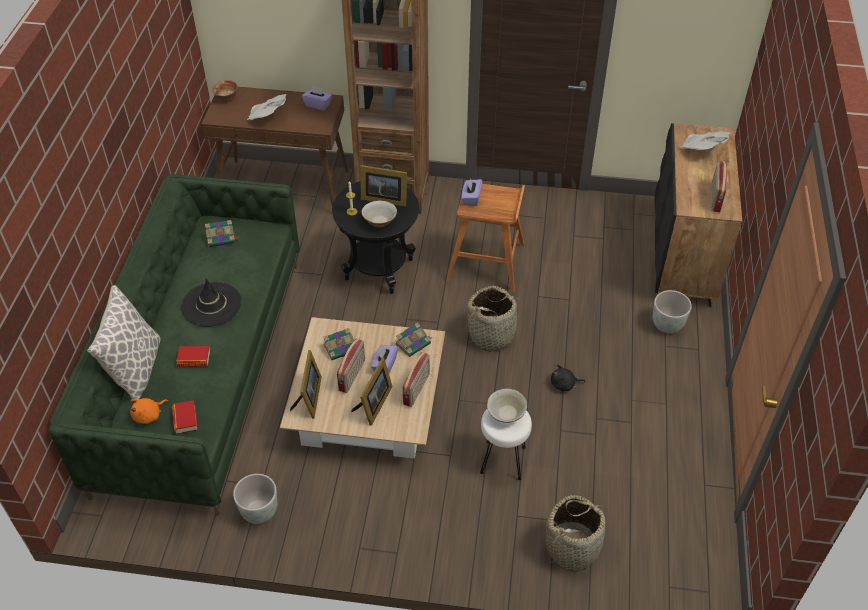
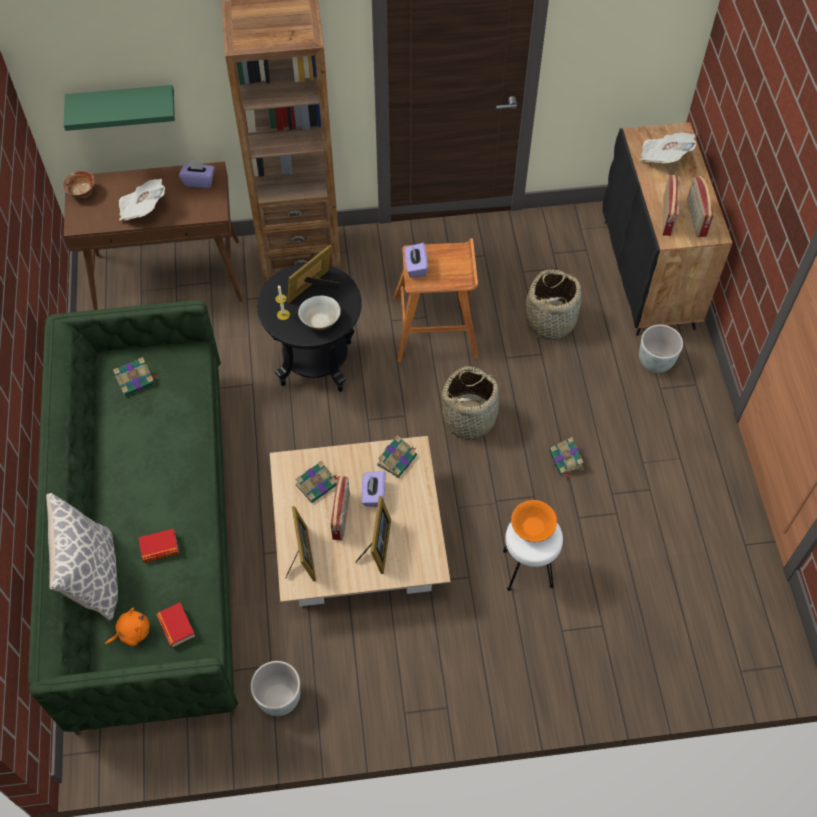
camera: 15 degrees left, 10 degrees up
orange plush toy [130,398,168,424] -> orange plush toy turned 150 degrees counterclockwise [105,608,150,646]
black hat [181,279,241,327] -> none
picture frame [361,165,407,207] -> picture frame turned 135 degrees clockwise [287,245,340,303]
radio [403,352,430,407] -> radio moved to [662,175,680,236]
beige bowl [487,388,527,423] -> orange bowl [511,500,557,542]
basket [545,495,607,572] -> basket moved to [526,269,581,340]
black plush toy [551,365,585,391] -> book [549,437,584,478]
none -> green shelf [64,85,175,131]

